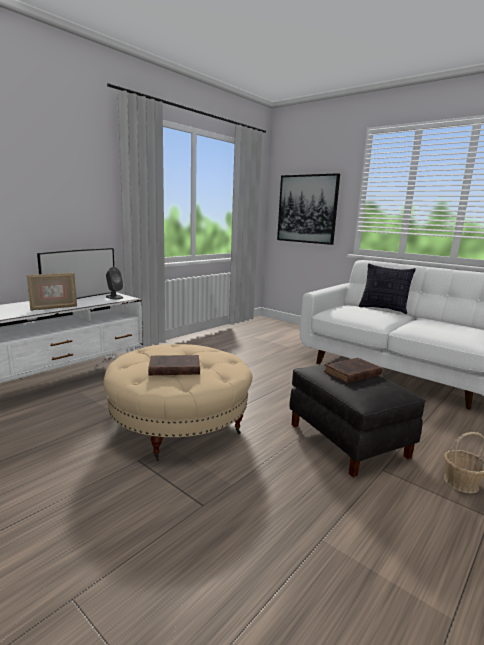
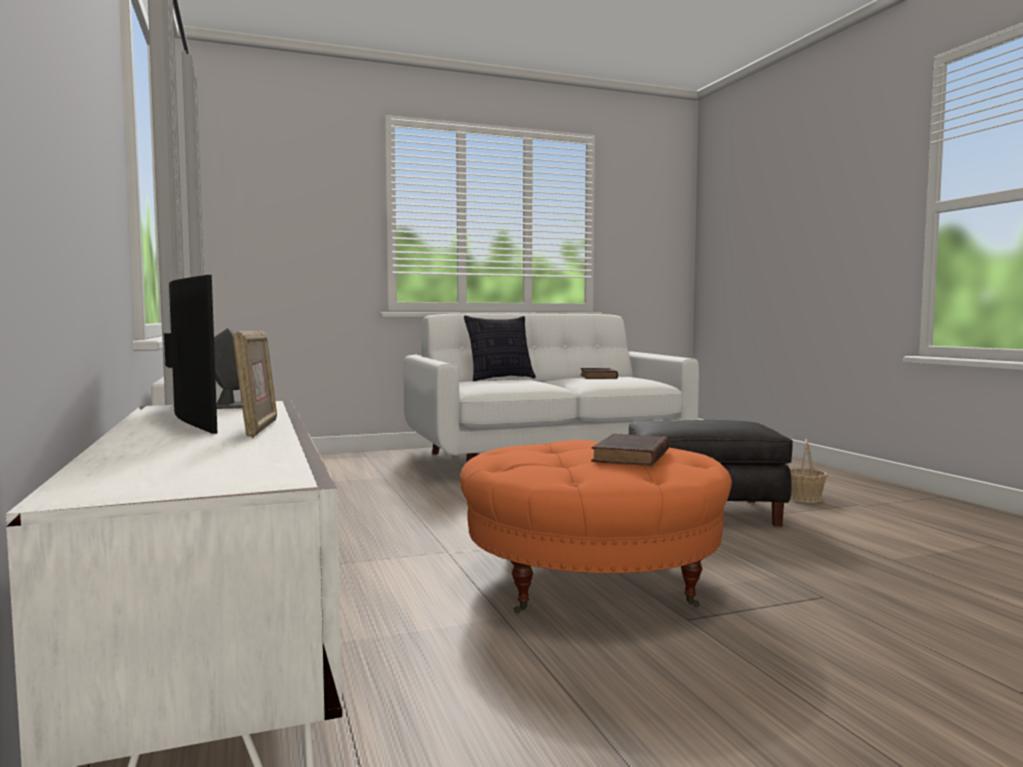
camera: 60 degrees left, 10 degrees down
beige ottoman [104,344,252,461] -> orange ottoman [460,440,732,614]
picture [277,173,340,245] -> none
brown book [324,358,382,383] -> brown book moved to [580,368,618,379]

